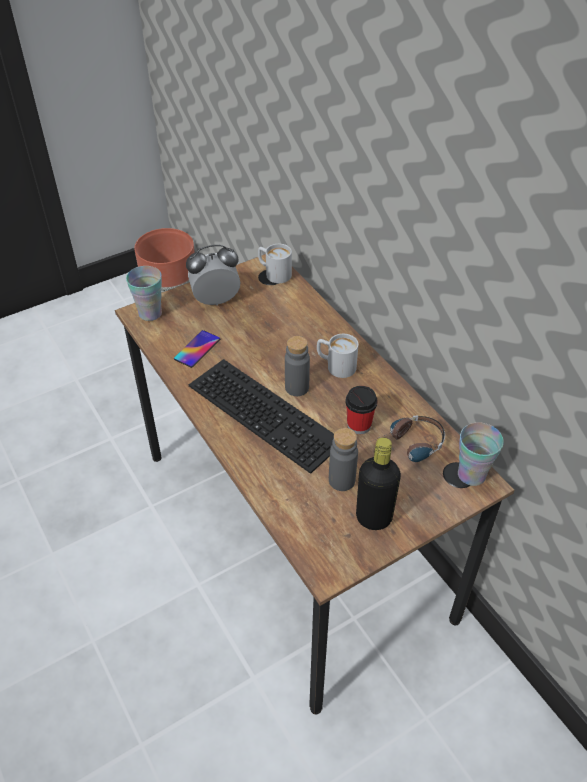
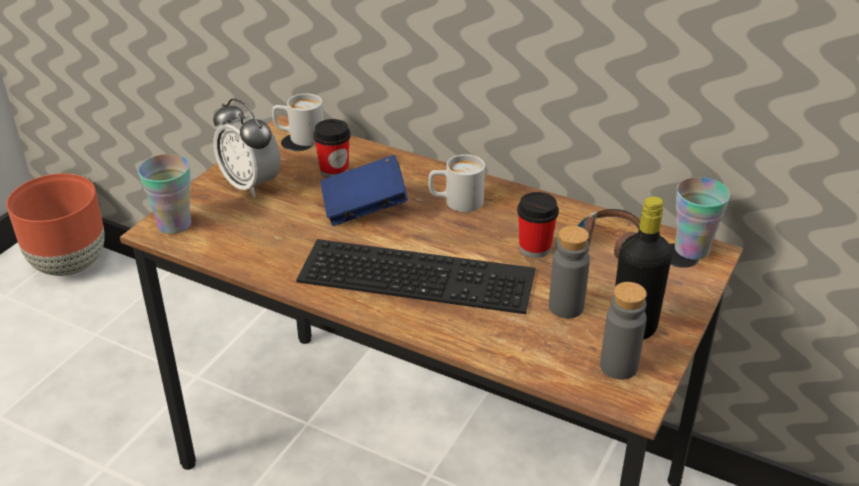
camera: 30 degrees left, 10 degrees down
phone [174,330,220,368] -> none
alarm clock [186,245,240,306] -> alarm clock turned 90 degrees counterclockwise [213,98,281,197]
grey bottle [285,336,310,396] -> grey bottle moved to [600,282,647,380]
none -> cup [313,119,351,178]
none -> blue book [320,155,408,226]

